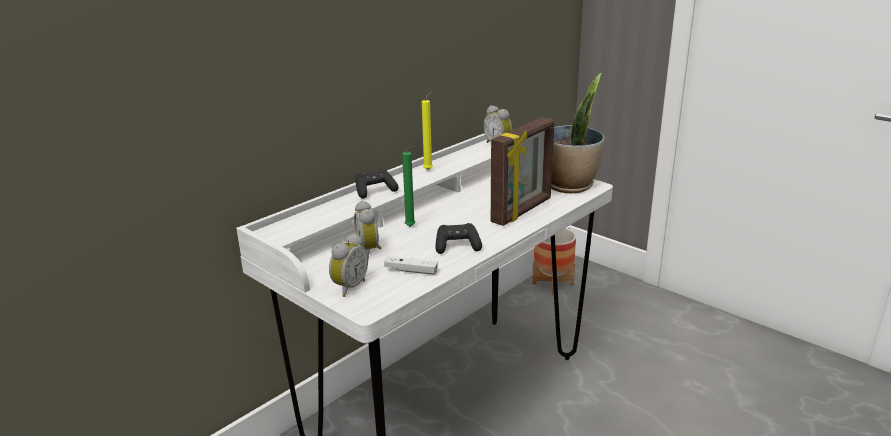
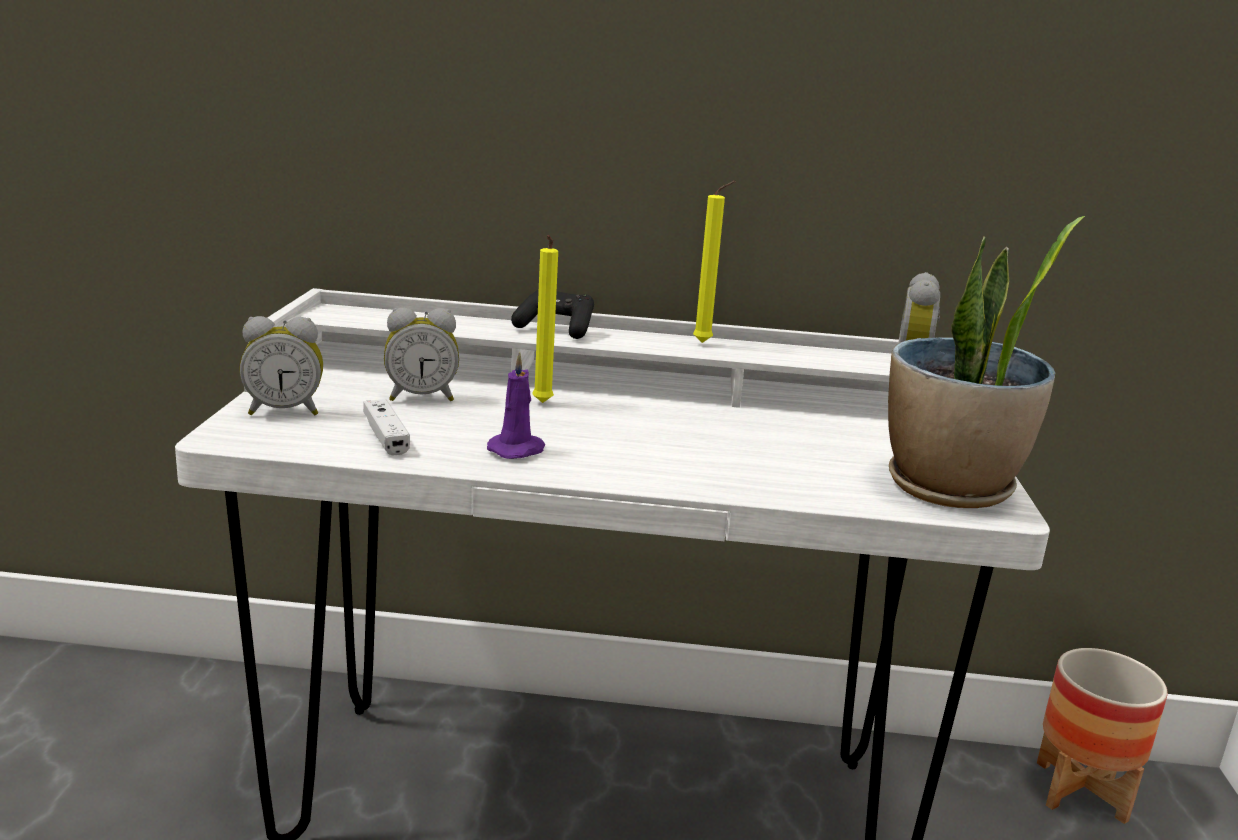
camera: 50 degrees right, 5 degrees down
alarm clock [354,201,381,258] -> alarm clock turned 135 degrees counterclockwise [384,308,459,401]
green candle [402,146,415,227] -> yellow candle [532,235,558,403]
black game controller [435,223,482,254] -> purple candle [487,352,545,459]
picture frame [491,117,555,226] -> none

